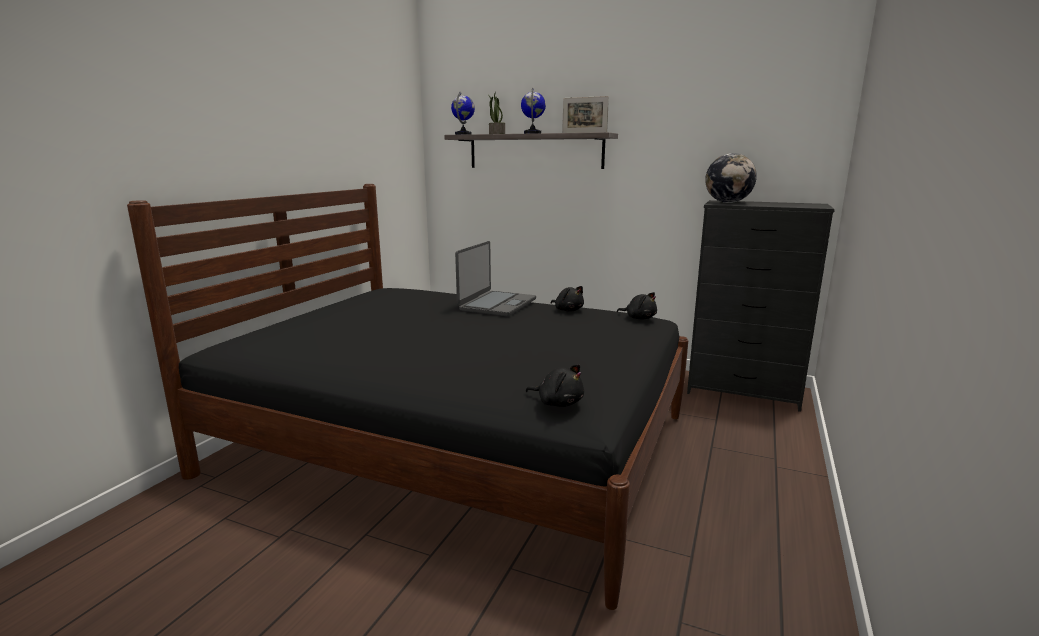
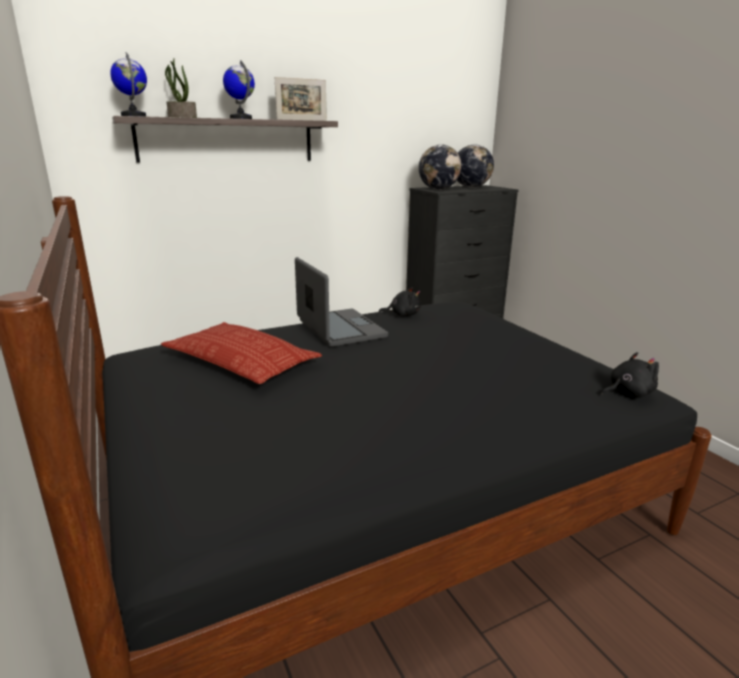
camera: 50 degrees left, 5 degrees up
black plush toy [617,292,657,320] -> none
none -> pillow [161,322,322,384]
none -> globe [457,145,494,188]

